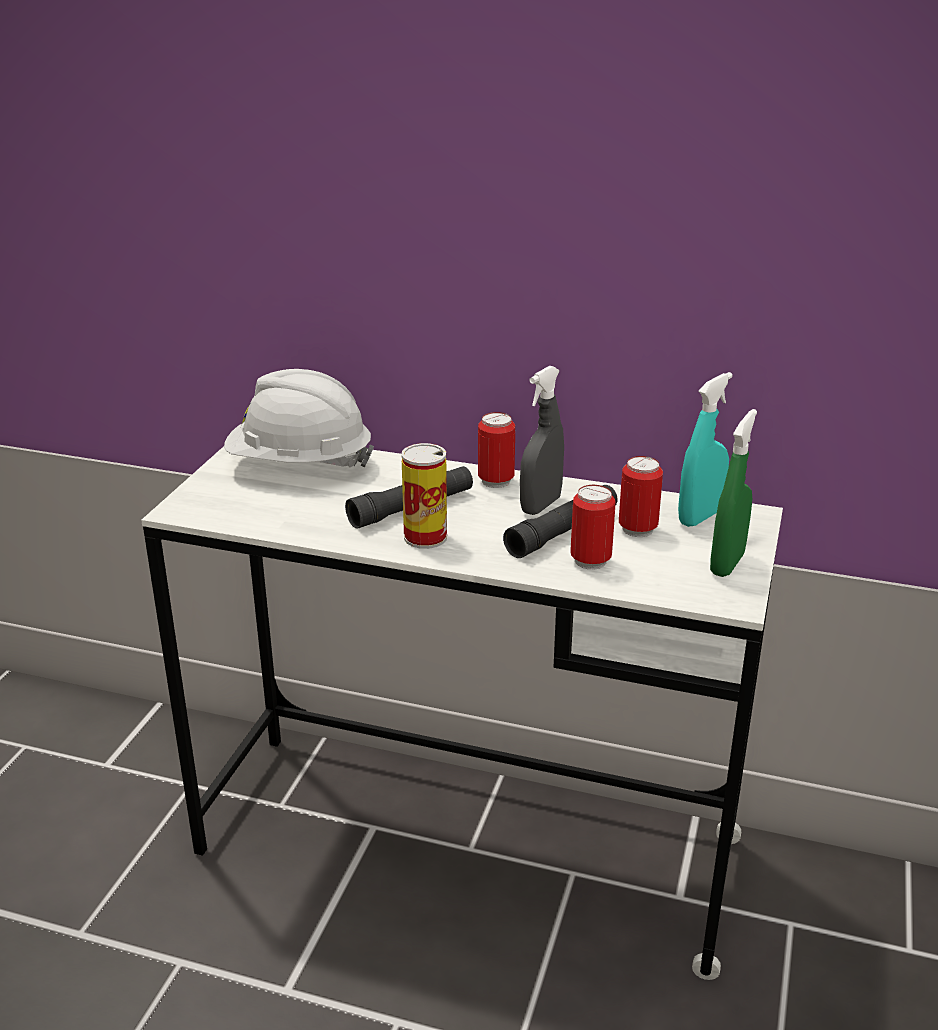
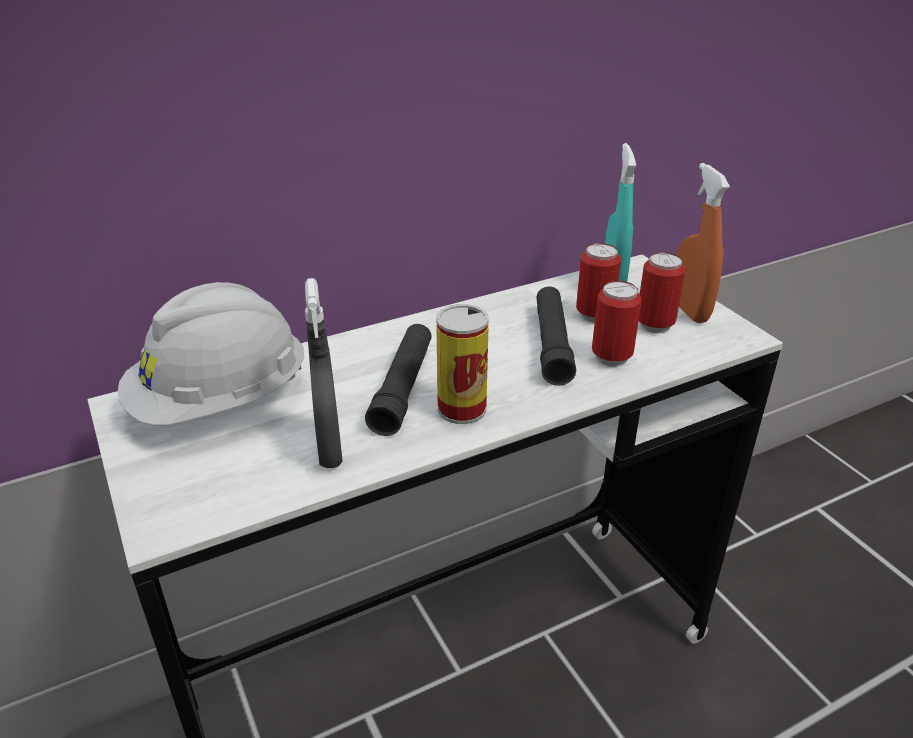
camera: 45 degrees left, 5 degrees up
can [478,412,515,488] -> can moved to [639,252,685,333]
grey spray bottle [520,366,564,515] -> grey spray bottle moved to [305,278,343,468]
green spray bottle [710,409,757,577] -> orange spray bottle [677,163,730,323]

